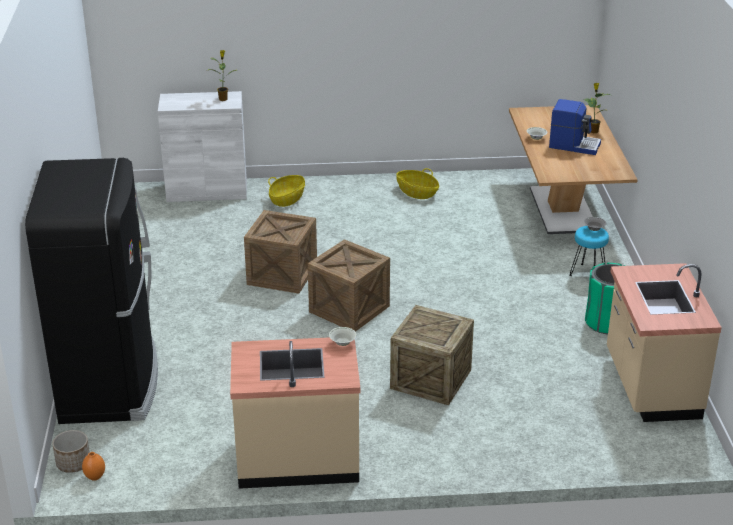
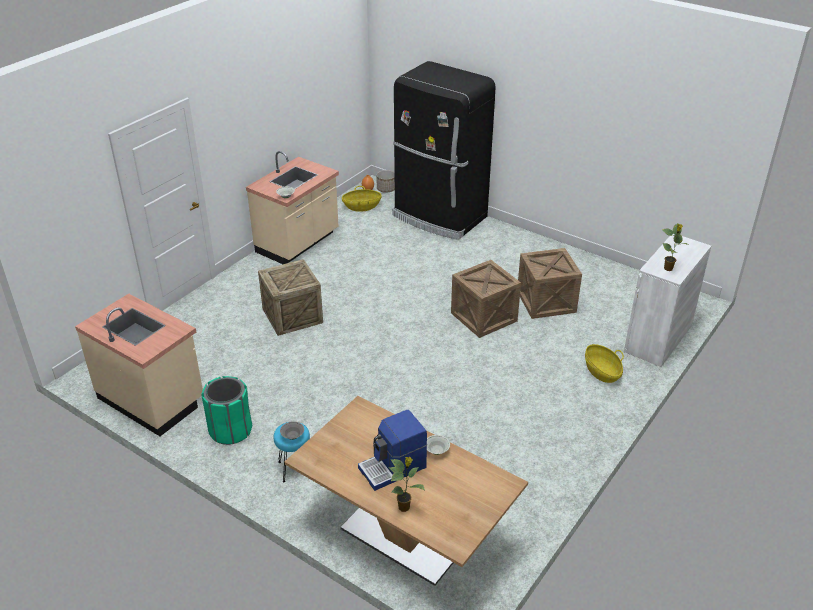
camera: 130 degrees right, 5 degrees up
crate [308,239,390,332] -> crate moved to [518,248,582,319]
basket [396,168,439,199] -> basket moved to [342,186,382,212]

